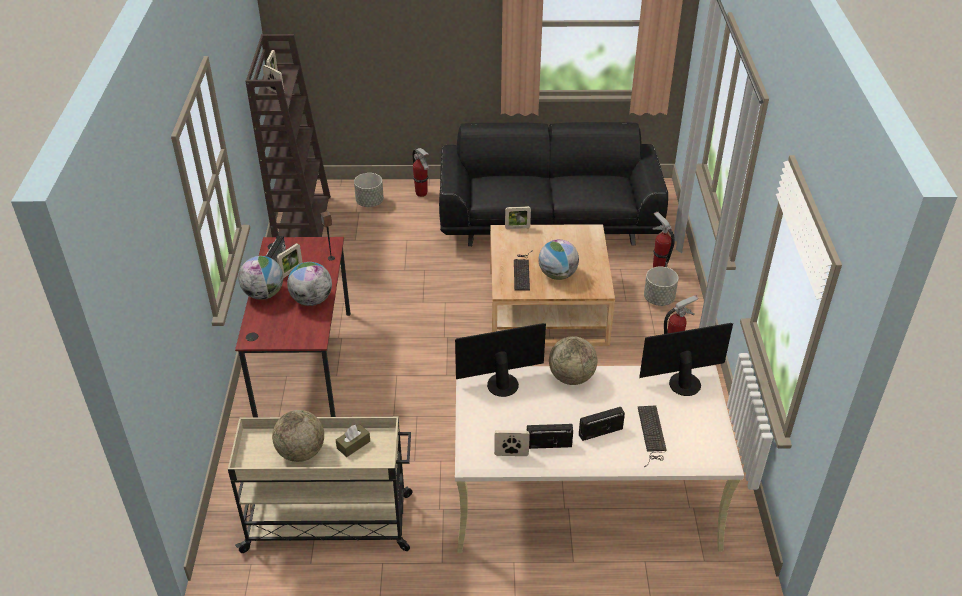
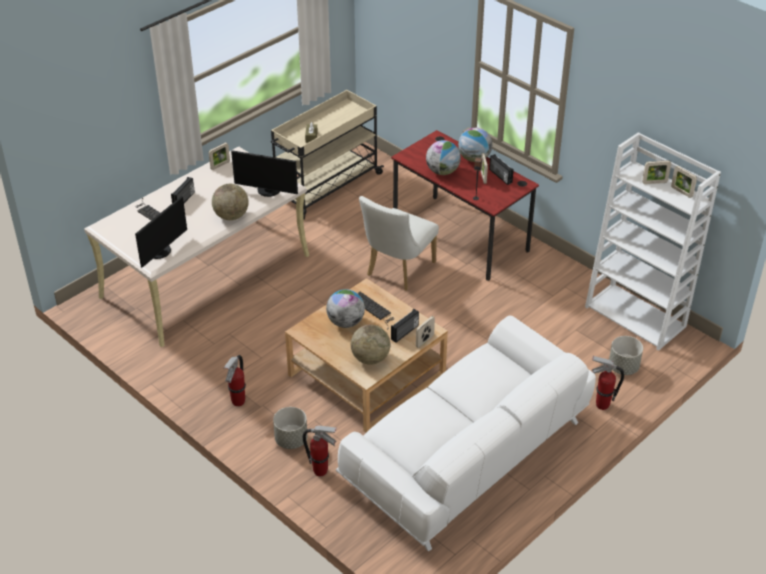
camera: 135 degrees right, 0 degrees up
brown bookcase [245,34,331,237] -> white bookcase [585,132,721,351]
globe [272,410,324,462] -> globe moved to [351,324,390,365]
black sofa [439,122,668,246] -> white sofa [336,315,596,551]
monitor [455,323,546,397] -> monitor turned 75 degrees clockwise [231,150,298,197]
radio [527,424,573,449] -> radio moved to [391,309,419,343]
none -> white chair [359,196,439,291]

